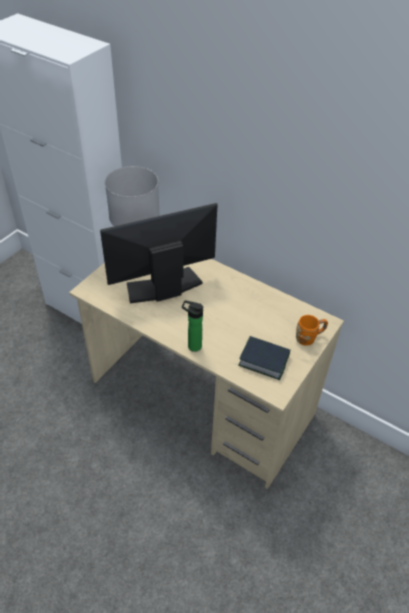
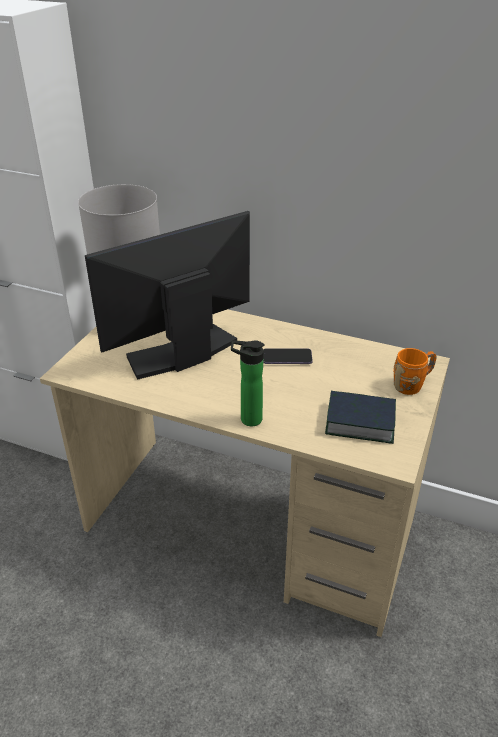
camera: 10 degrees left, 10 degrees down
none -> phone [263,348,312,364]

